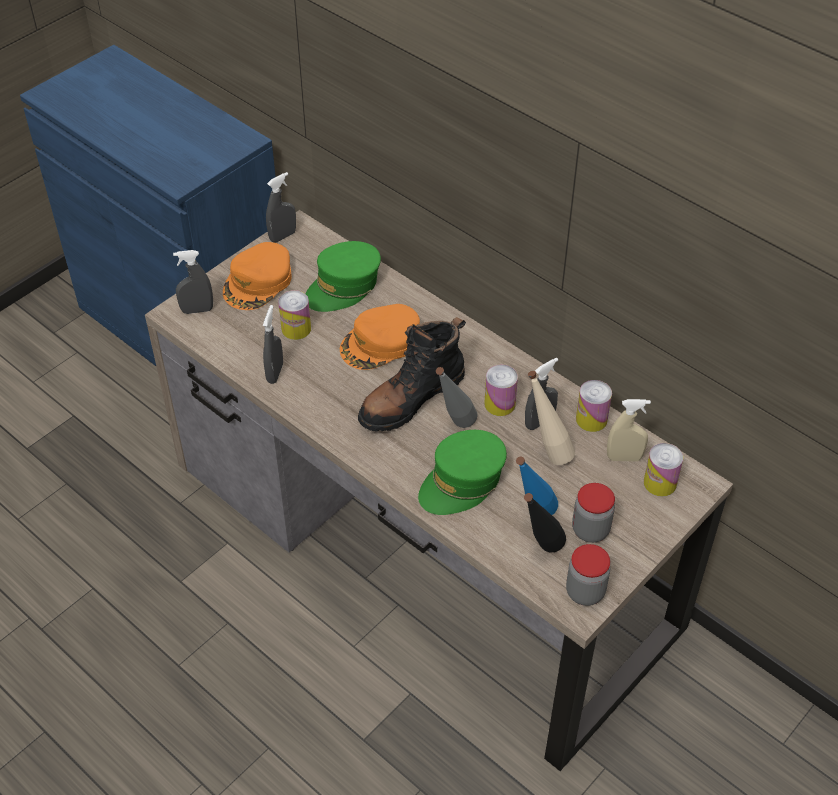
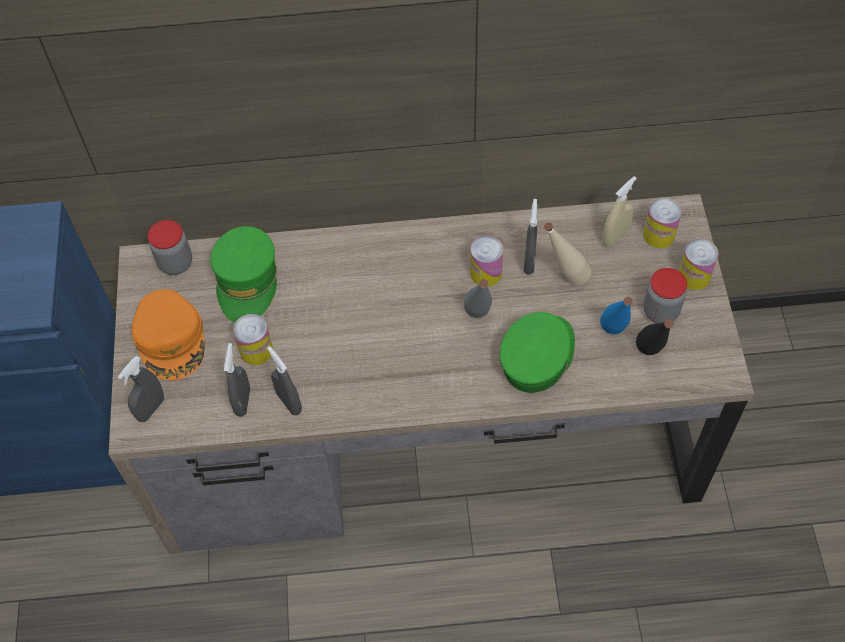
camera: 45 degrees left, 10 degrees up
grey spray bottle [266,172,296,243] -> grey spray bottle moved to [224,343,250,417]
orange cap [340,304,420,370] -> none
black boot [358,317,466,431] -> none
green cap [418,430,507,515] -> green cap turned 150 degrees counterclockwise [500,312,575,393]
jar [566,544,610,606] -> jar moved to [148,220,192,275]
can [576,380,612,432] -> can moved to [679,239,718,290]

